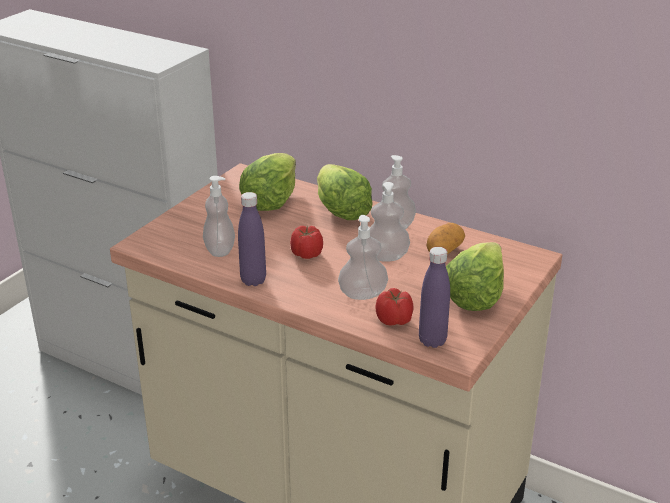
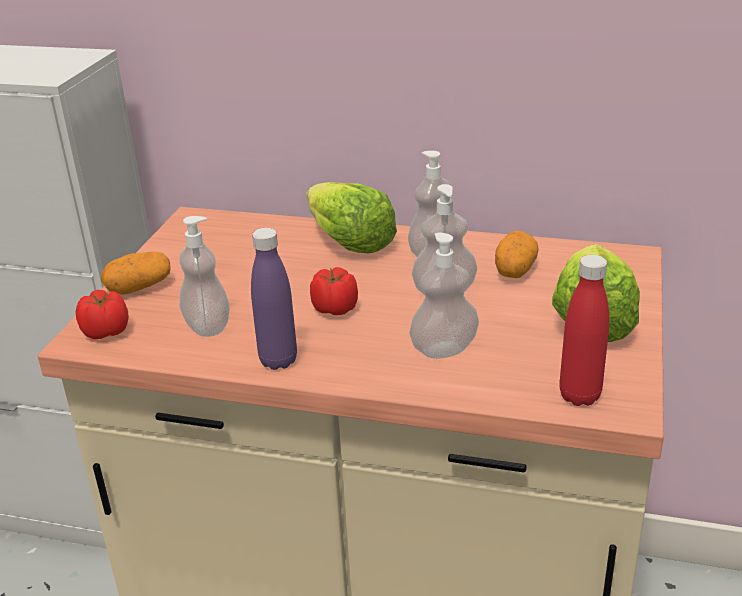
camera: 15 degrees left, 0 degrees up
lettuce [239,153,296,211] -> none
tomato [375,288,414,326] -> tomato moved to [76,290,129,339]
purple bottle [419,247,450,348] -> red bottle [559,255,609,406]
none -> potato [101,251,171,295]

